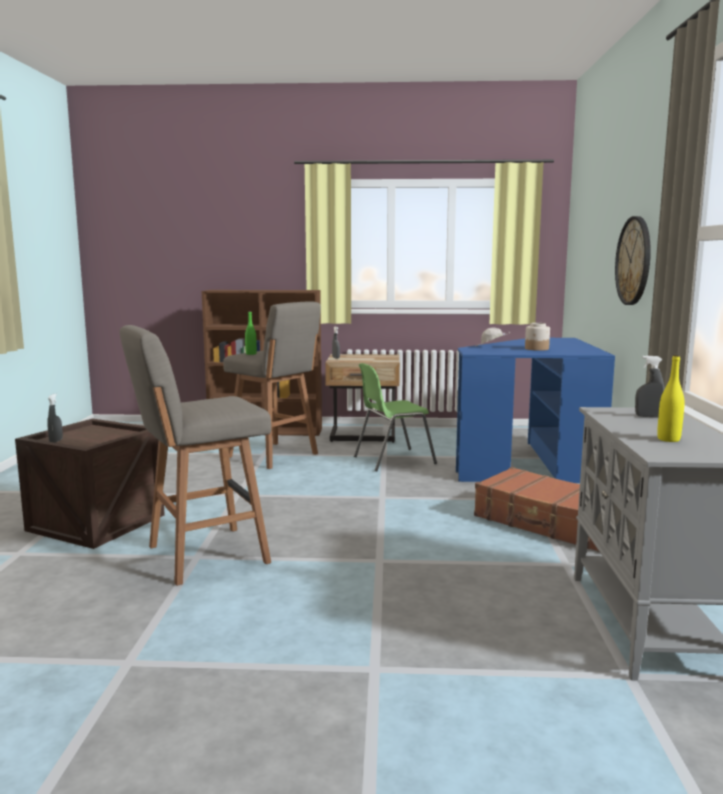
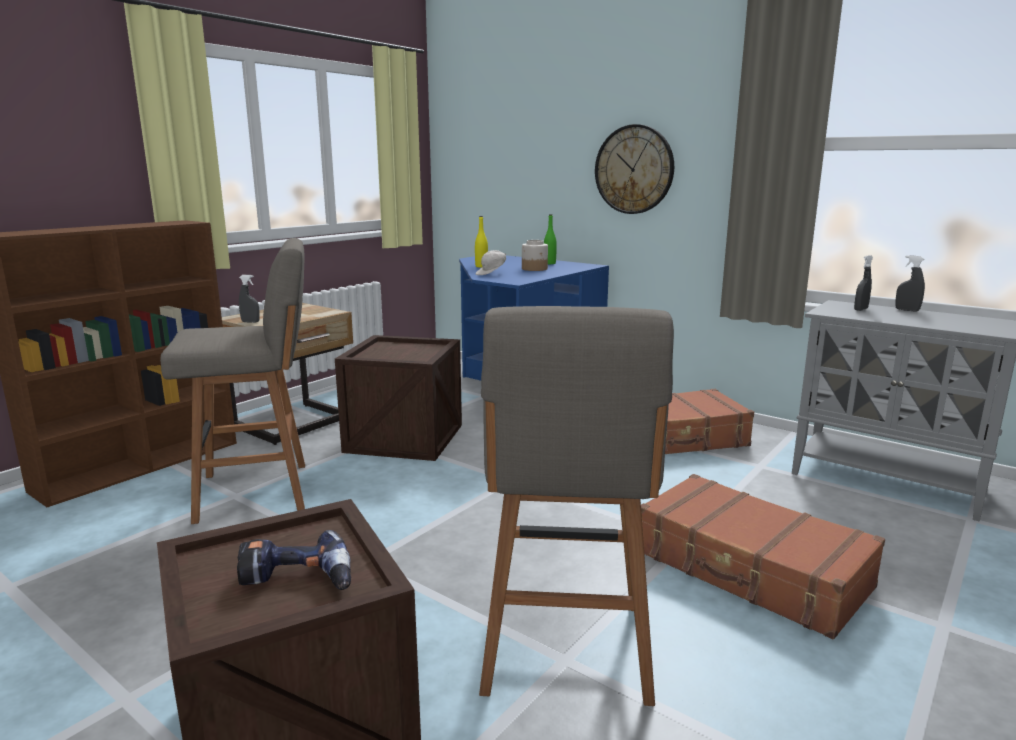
camera: 55 degrees left, 5 degrees up
grey spray bottle [47,393,63,443] -> grey spray bottle moved to [895,255,925,312]
green bottle [245,311,257,355] -> green bottle moved to [544,214,557,264]
green chair [354,363,437,471] -> crate [335,335,462,461]
yellow bottle [657,354,685,442] -> yellow bottle moved to [475,216,488,267]
none -> power drill [237,530,351,590]
none -> brown suitcase [641,474,885,639]

